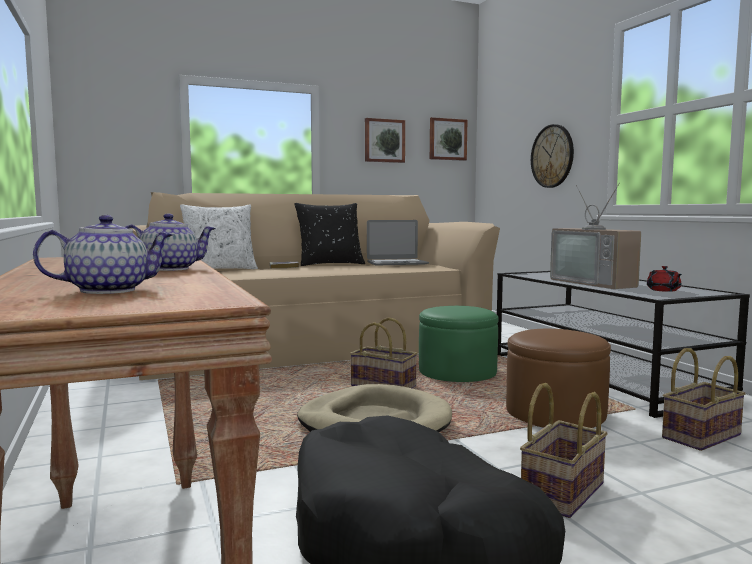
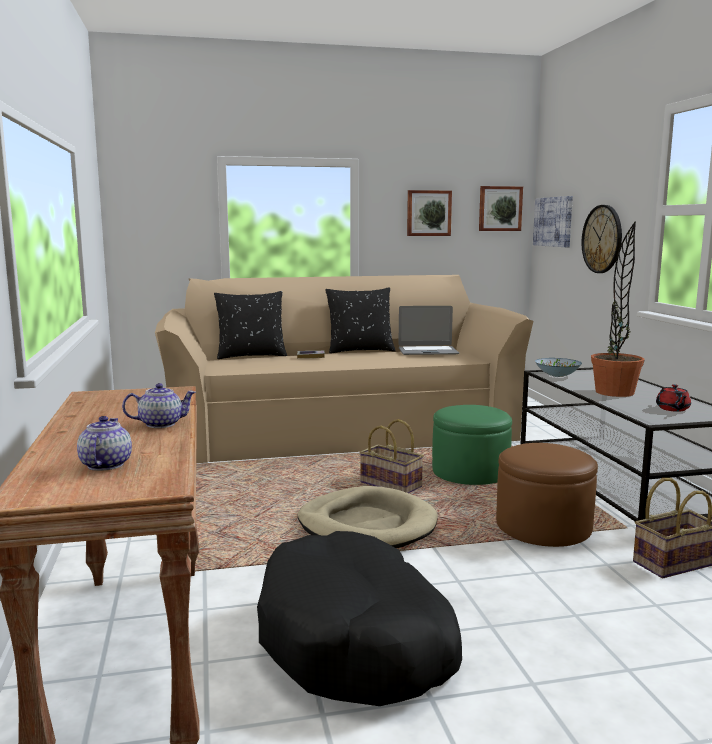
camera: 10 degrees right, 5 degrees up
teapot [33,215,173,294] -> teapot turned 75 degrees counterclockwise [77,416,132,471]
white pillow [180,204,258,269] -> black pillow [214,291,287,359]
basket [520,383,608,518] -> none
television [550,183,641,289] -> potted plant [591,221,645,397]
none -> picture [533,196,573,247]
none -> bowl [535,358,582,377]

